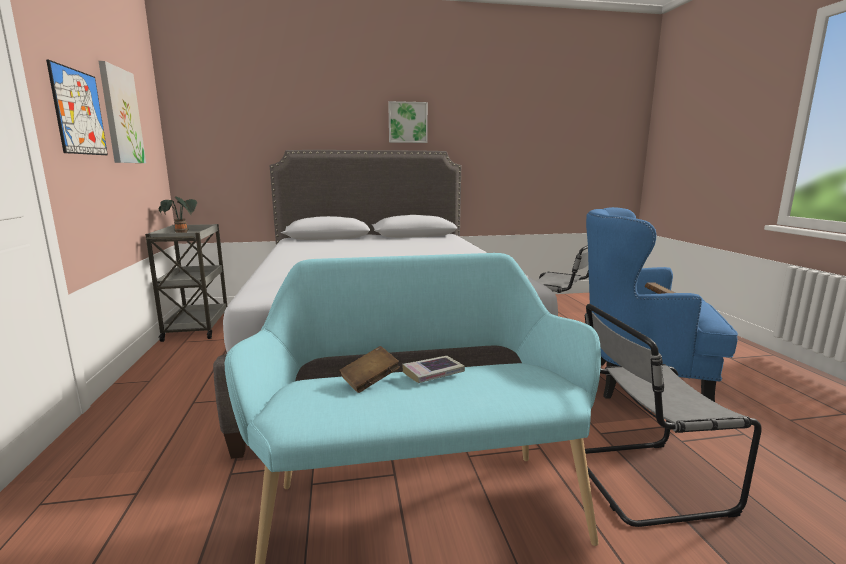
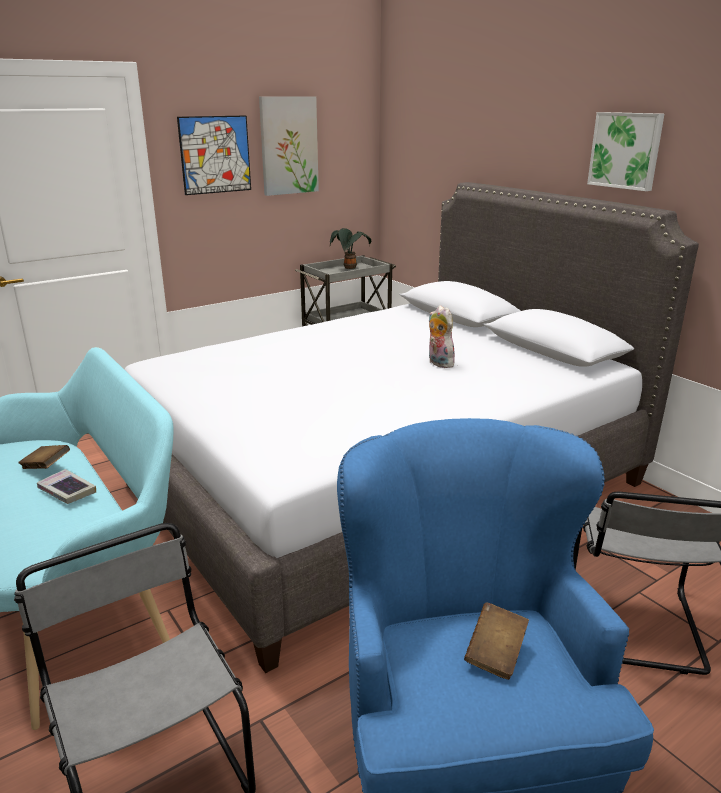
camera: 65 degrees right, 10 degrees up
none -> plush toy [429,305,455,368]

